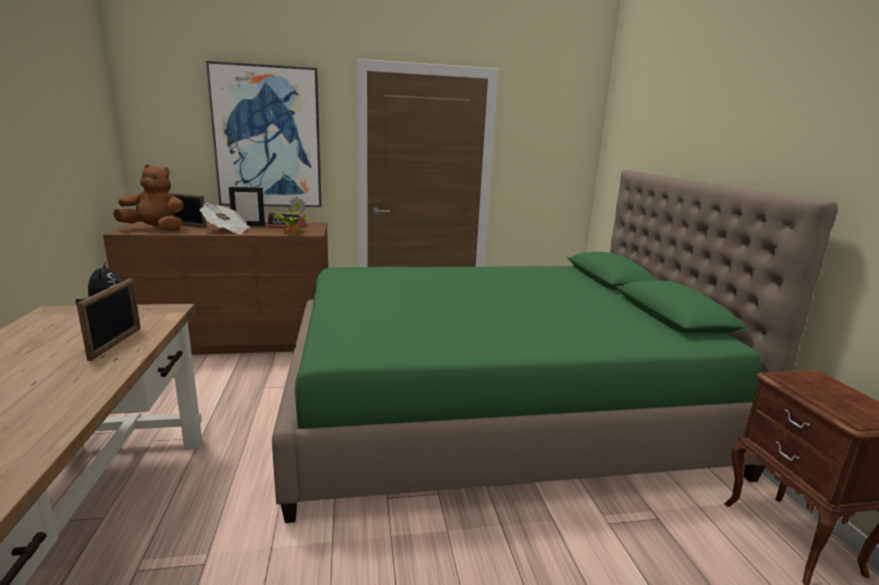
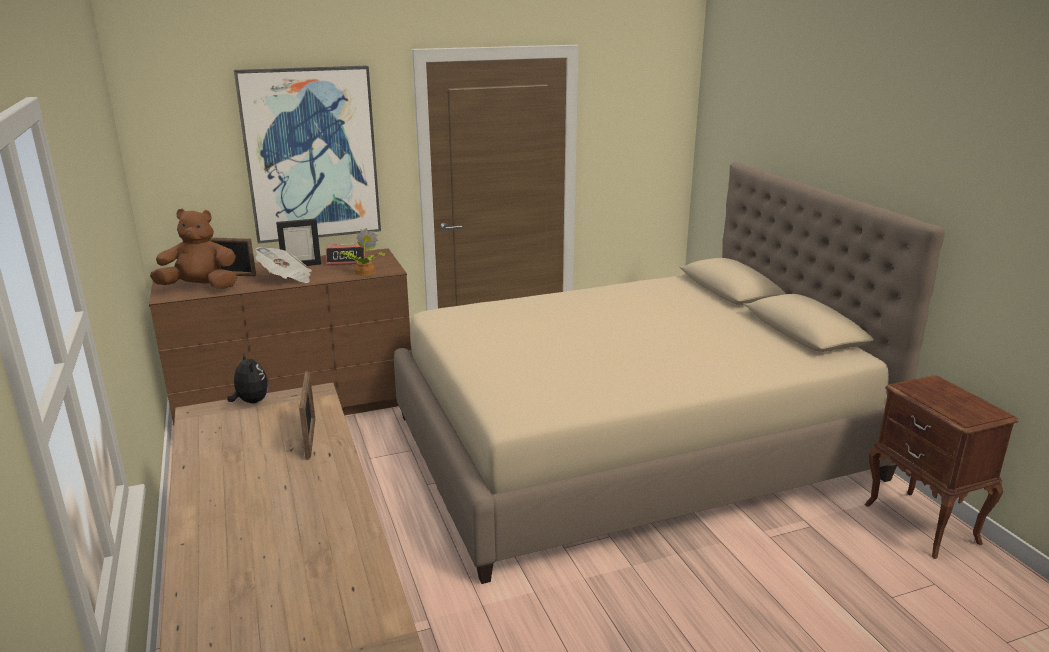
camera: 10 degrees left, 5 degrees up
green bed [272,170,838,523] -> beige bed [394,162,945,584]

